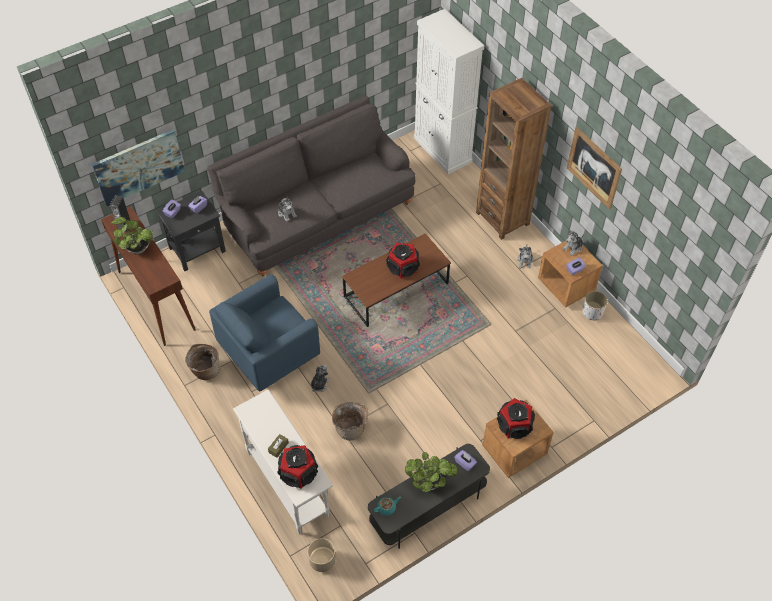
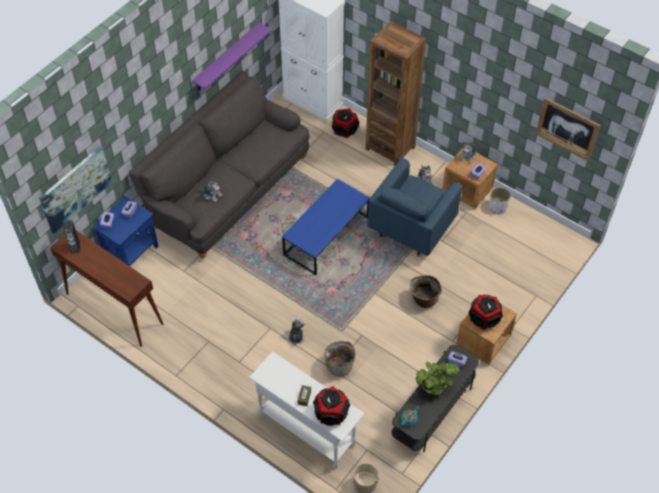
camera: 20 degrees left, 0 degrees up
potted plant [111,217,153,254] -> none
black side table [157,191,226,271] -> blue side table [92,196,158,266]
basket [185,344,220,380] -> basket moved to [410,275,441,308]
blue armchair [209,275,320,392] -> blue armchair moved to [367,158,462,256]
brown coffee table [342,233,451,327] -> blue coffee table [282,179,370,275]
speaker [386,243,420,279] -> speaker moved to [332,108,359,138]
picture [567,127,622,209] -> picture moved to [536,97,600,162]
none -> purple shelf [192,23,272,91]

